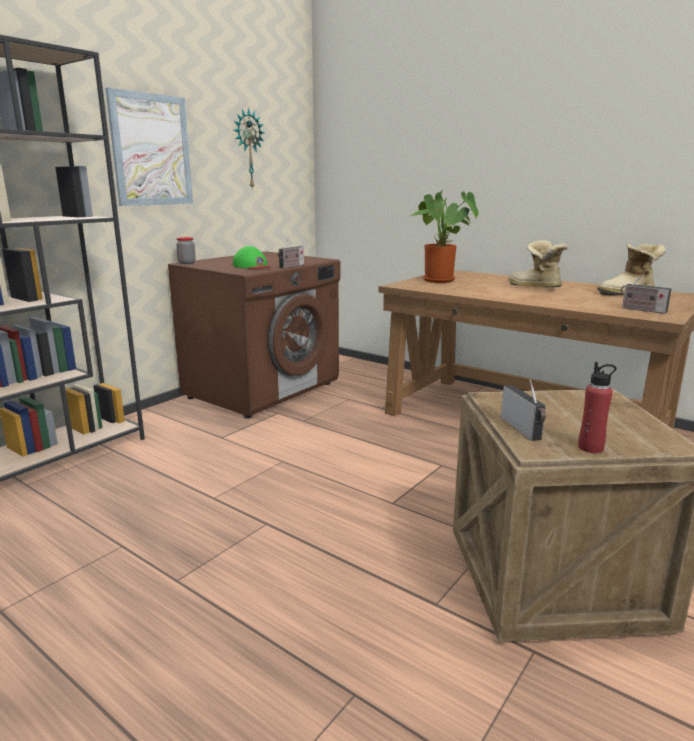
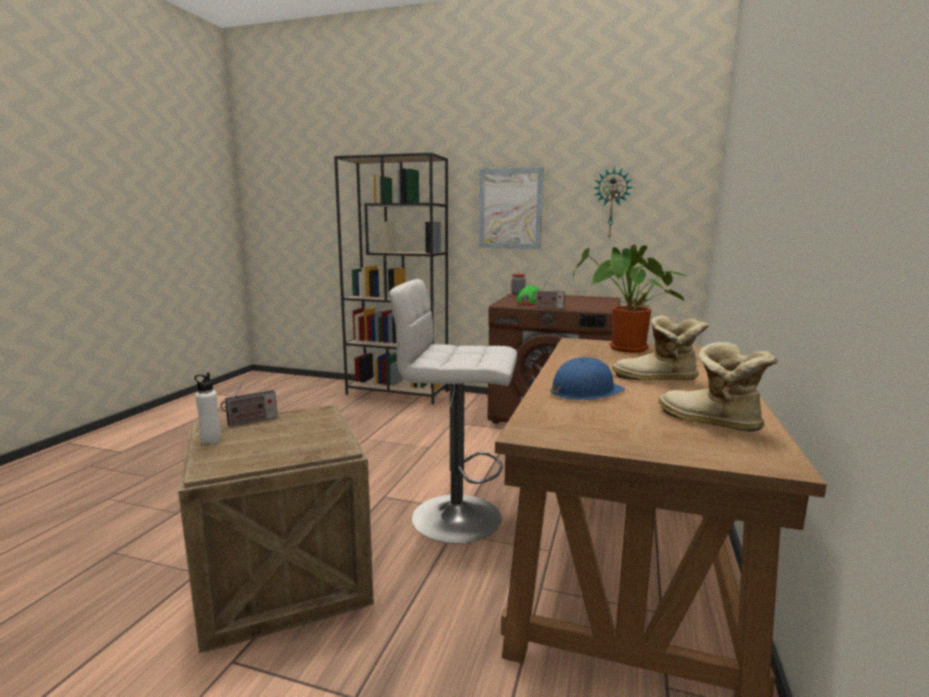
camera: 70 degrees right, 5 degrees down
boot [508,240,568,288] -> boot turned 105 degrees counterclockwise [612,315,709,381]
red bottle [578,362,616,453] -> white bottle [194,372,221,445]
radio [621,273,671,314] -> none
none -> white stool [389,279,517,544]
none -> blue hard hat [550,357,625,400]

